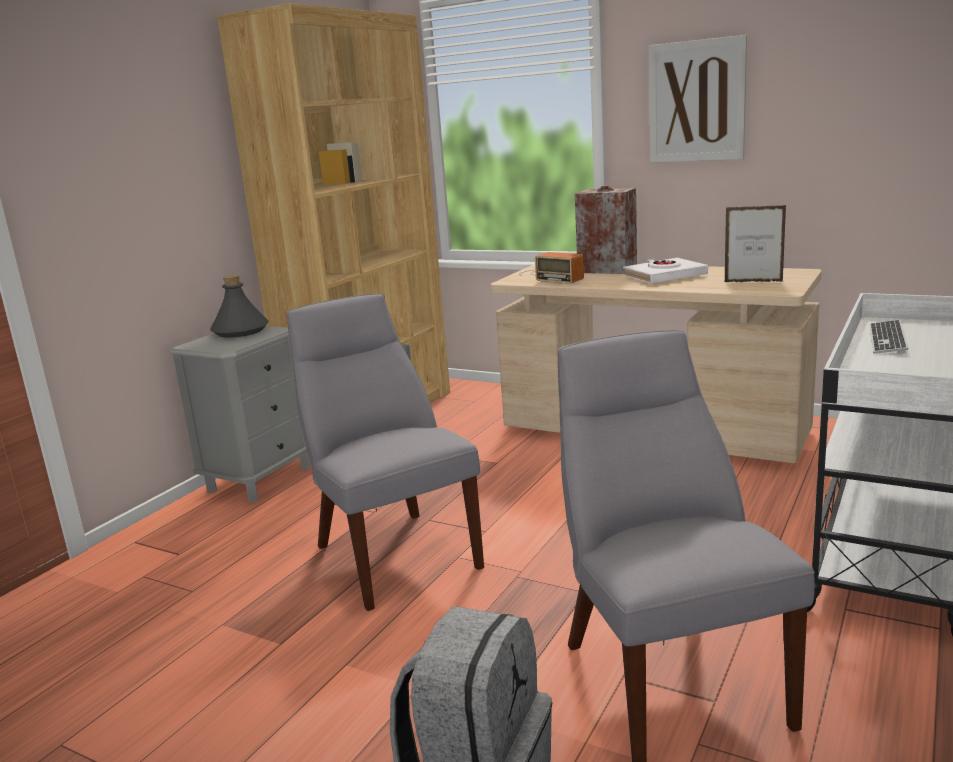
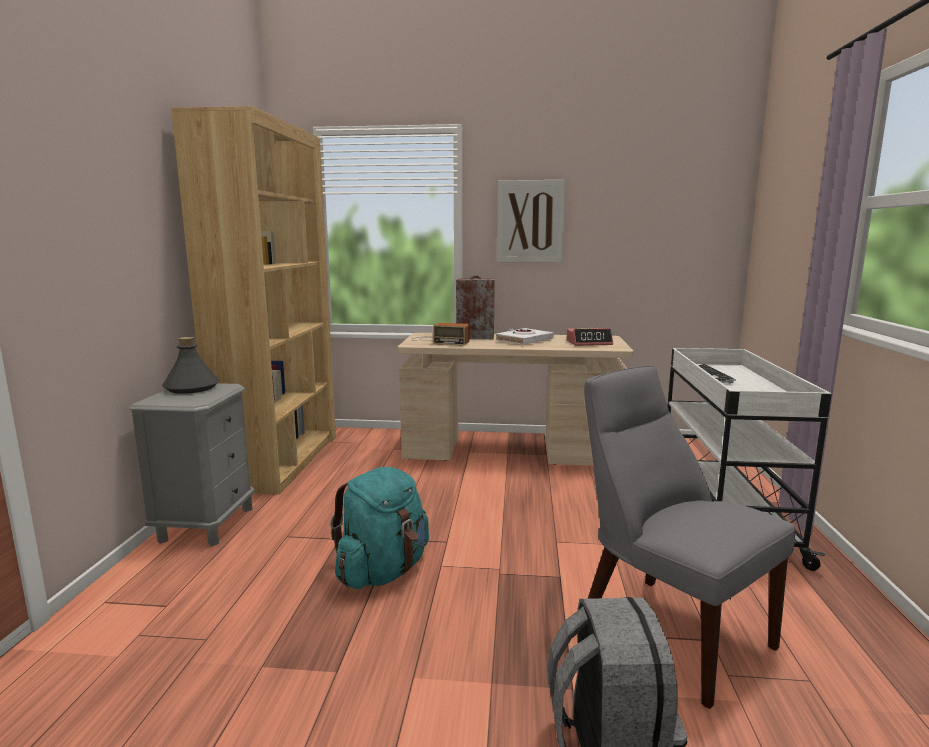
camera: 25 degrees left, 5 degrees down
grey chair [287,294,484,611] -> turquoise backpack [330,467,429,589]
picture frame [725,205,786,282] -> alarm clock [567,328,613,346]

